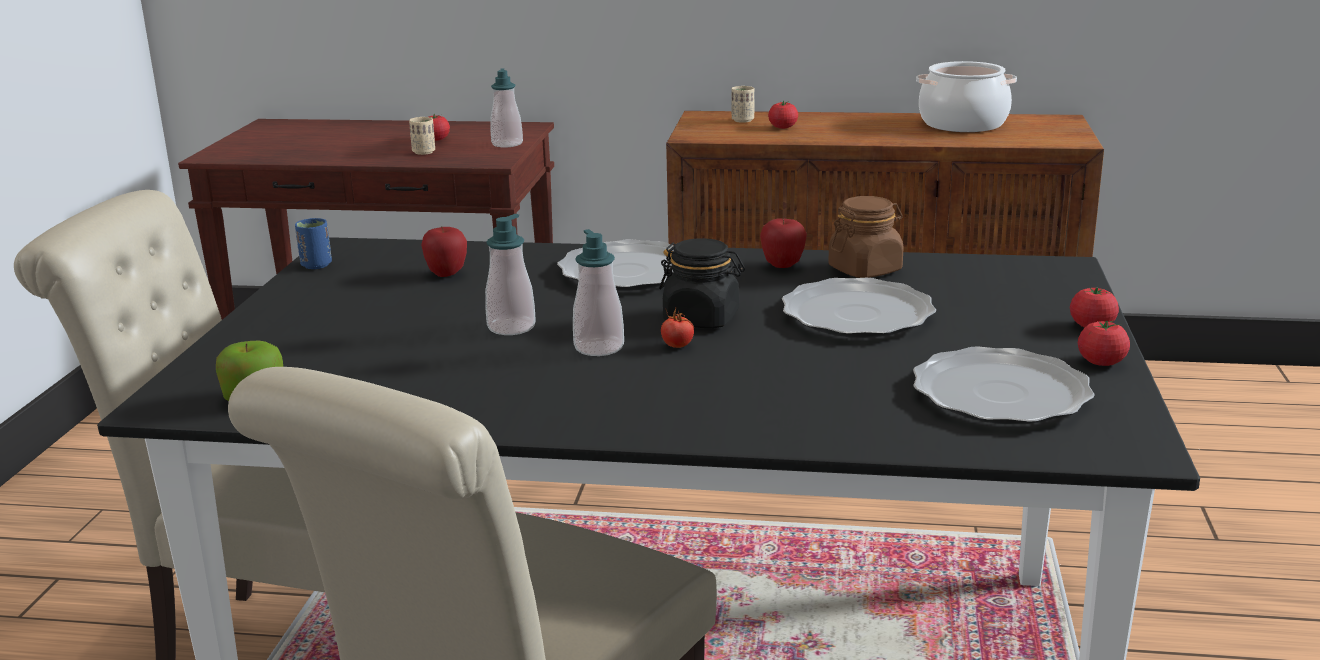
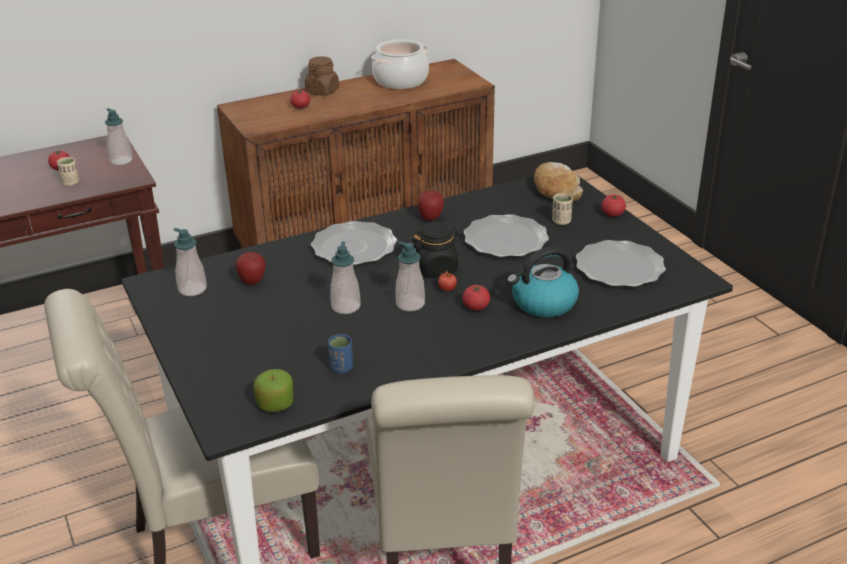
camera: 35 degrees left, 10 degrees up
blue cup [295,218,332,269] -> blue cup moved to [328,334,353,374]
beige cup [731,86,755,123] -> beige cup moved to [552,193,573,225]
brown jar [828,196,904,278] -> brown jar moved to [305,56,339,96]
tomato [1078,320,1130,366] -> tomato moved to [462,283,490,311]
none -> soap dispenser [173,228,207,296]
none -> kettle [507,247,579,318]
none -> bread [534,162,583,202]

